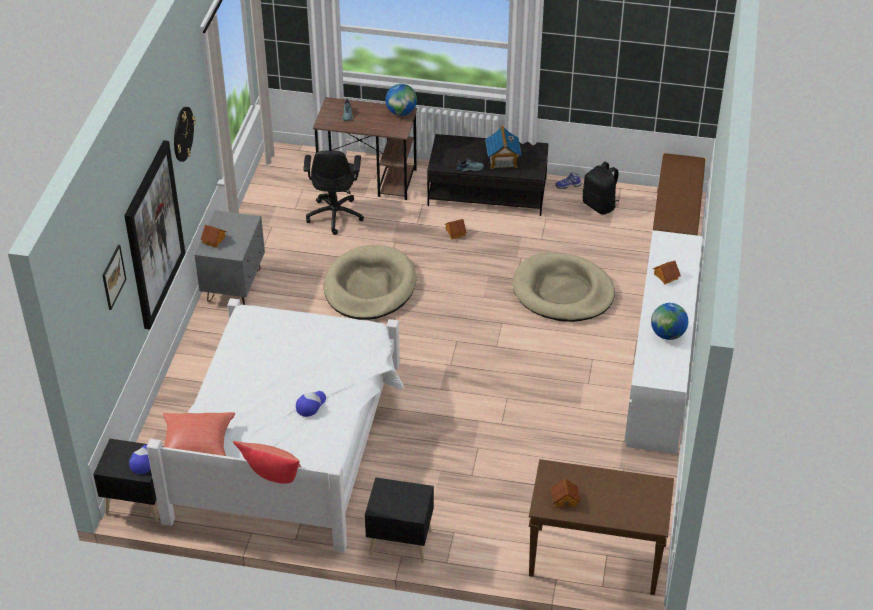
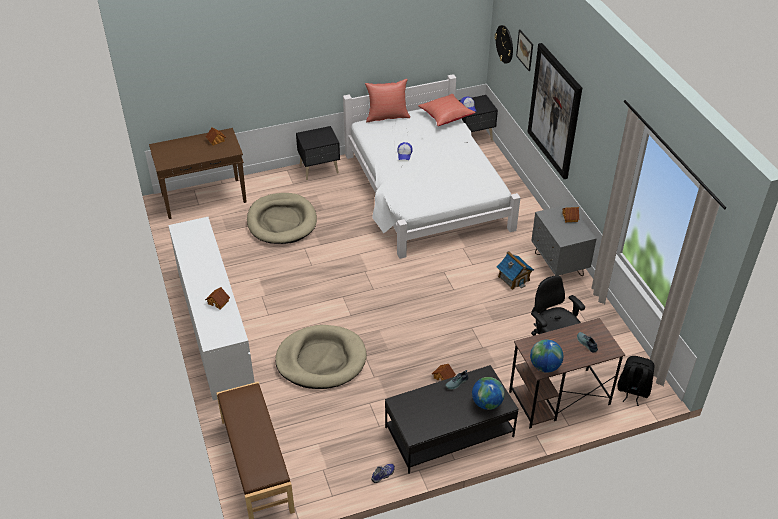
camera: 150 degrees right, 0 degrees up
wall clock [174,107,195,162] -> wall clock moved to [494,25,513,64]
beige dog bed [324,245,416,320] -> beige dog bed moved to [247,193,317,244]
toy house [485,125,522,169] -> toy house moved to [497,251,534,290]
black backpack [583,162,619,214] -> black backpack moved to [617,356,655,406]
globe [651,303,688,340] -> globe moved to [472,377,505,410]

